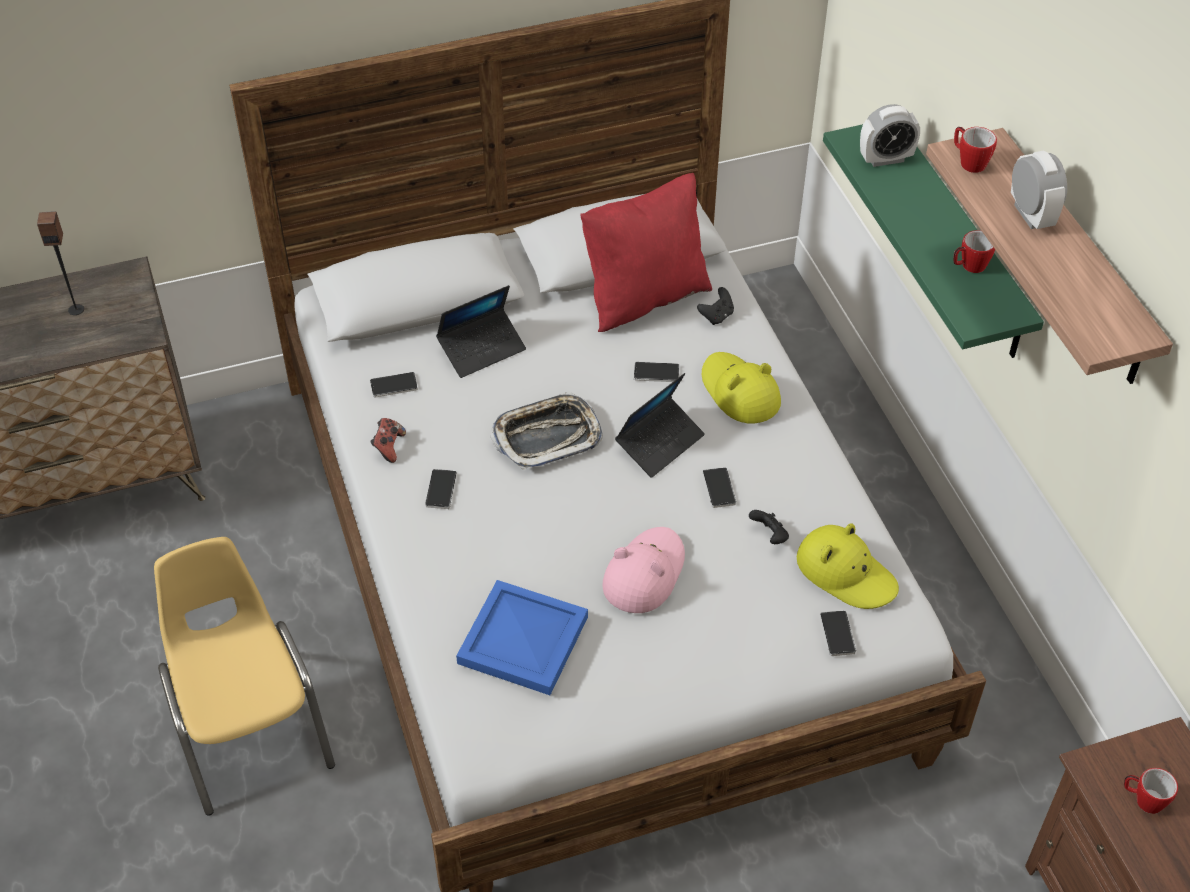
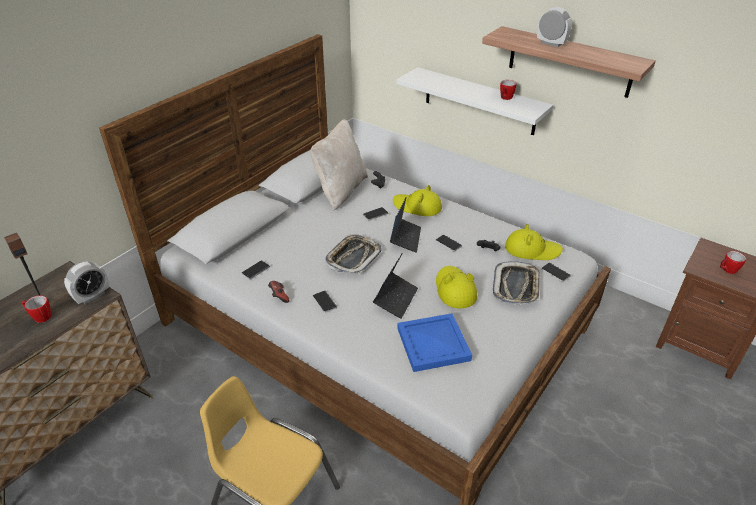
camera: 35 degrees left, 10 degrees down
laptop [436,285,526,378] -> laptop moved to [373,253,418,319]
red pillow [580,173,712,332] -> beige pillow [310,119,368,210]
pink hat [602,527,685,613] -> yellow hat [436,266,477,308]
green shelf [823,124,1044,358] -> white shelf [396,67,553,135]
alarm clock [860,104,920,167] -> alarm clock moved to [64,261,109,304]
mug [954,127,997,173] -> mug moved to [22,295,51,323]
none -> tray [493,261,540,305]

